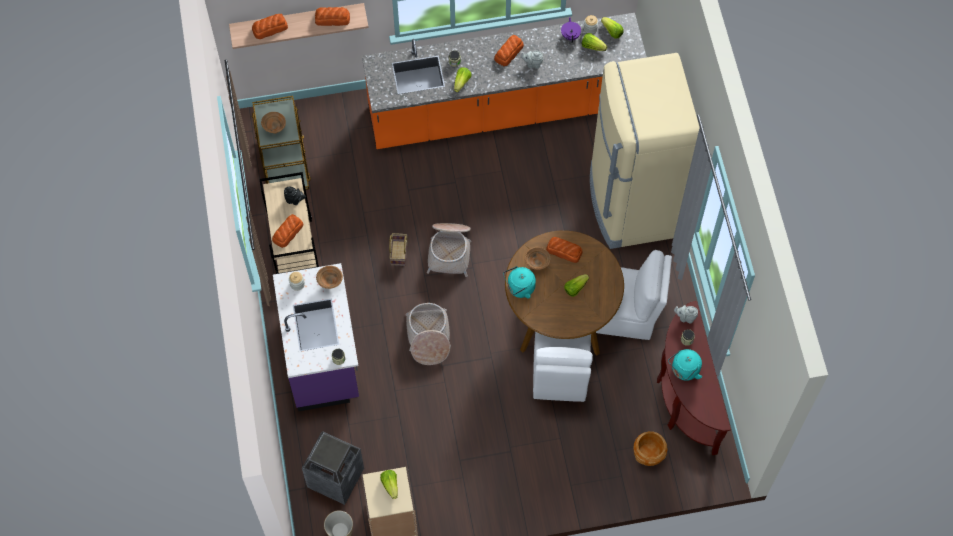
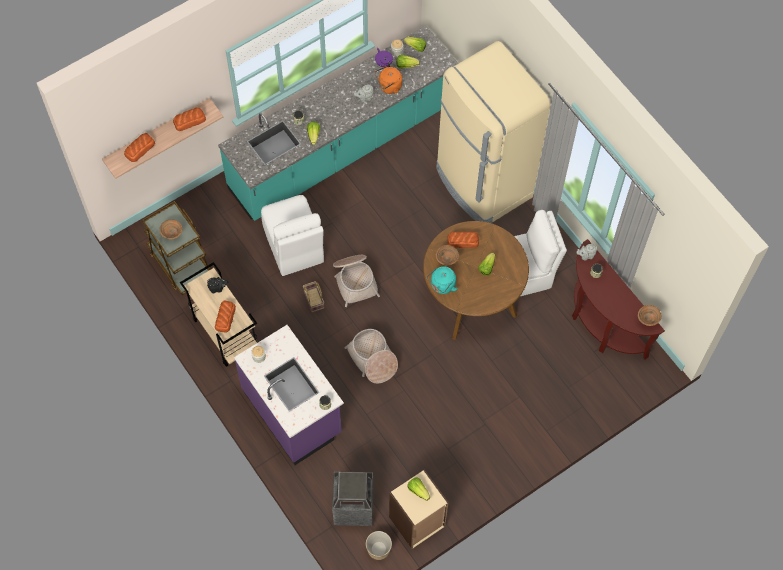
camera: 25 degrees left, 0 degrees up
brown bowl [316,266,343,289] -> brown bowl moved to [638,305,662,326]
orange counter [362,13,647,149] -> turquoise counter [218,25,458,221]
bread [494,35,524,66] -> none
white chair [533,332,593,402] -> white chair moved to [261,195,324,276]
brown planter [633,431,667,466] -> none
turquoise kettle [668,349,703,381] -> none
none -> orange kettle [375,66,402,94]

